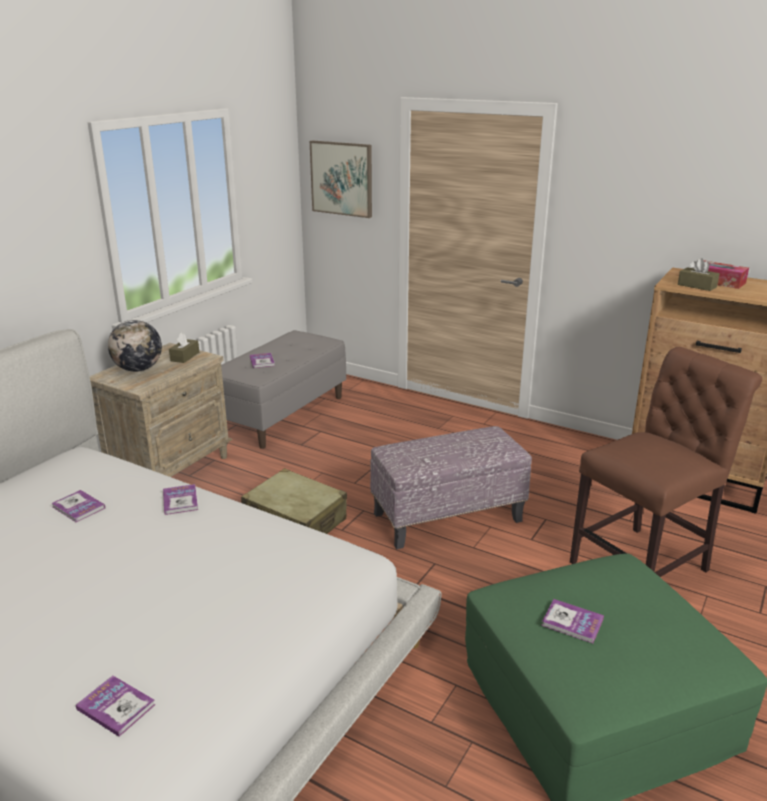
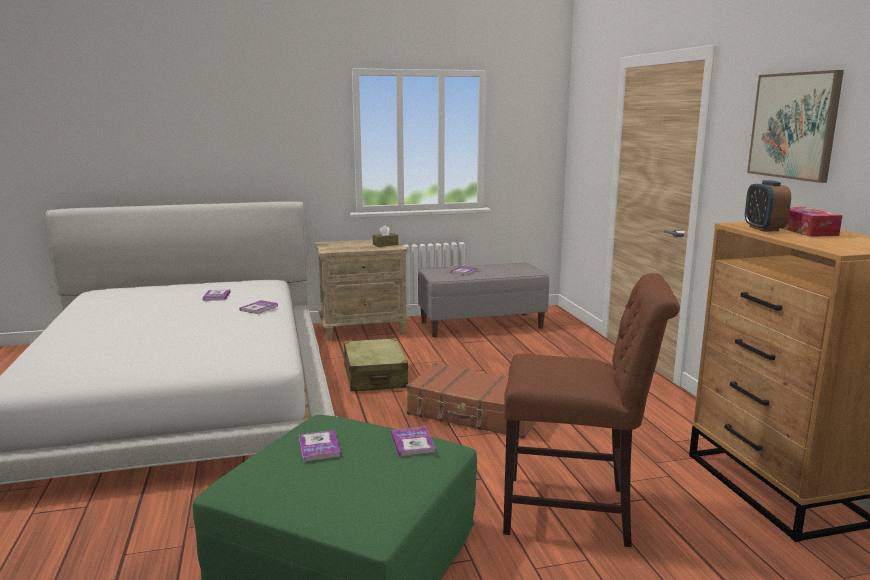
camera: 45 degrees right, 10 degrees down
book [76,676,156,737] -> book moved to [391,426,436,457]
globe [108,320,162,372] -> none
picture [310,141,372,218] -> picture moved to [747,70,844,183]
ottoman [370,426,532,549] -> brown suitcase [406,363,536,439]
brown tissue box [678,258,720,291] -> alarm clock [745,180,791,231]

